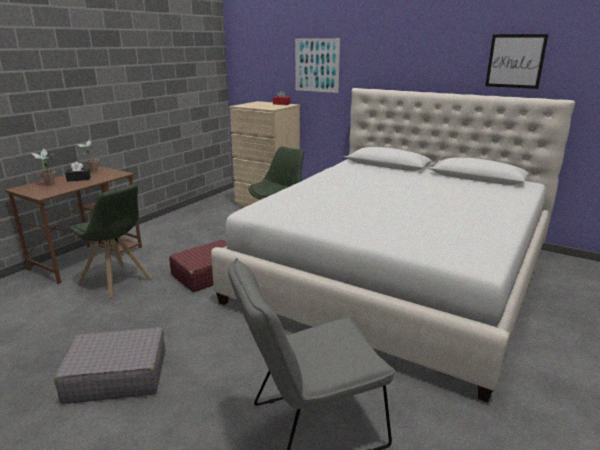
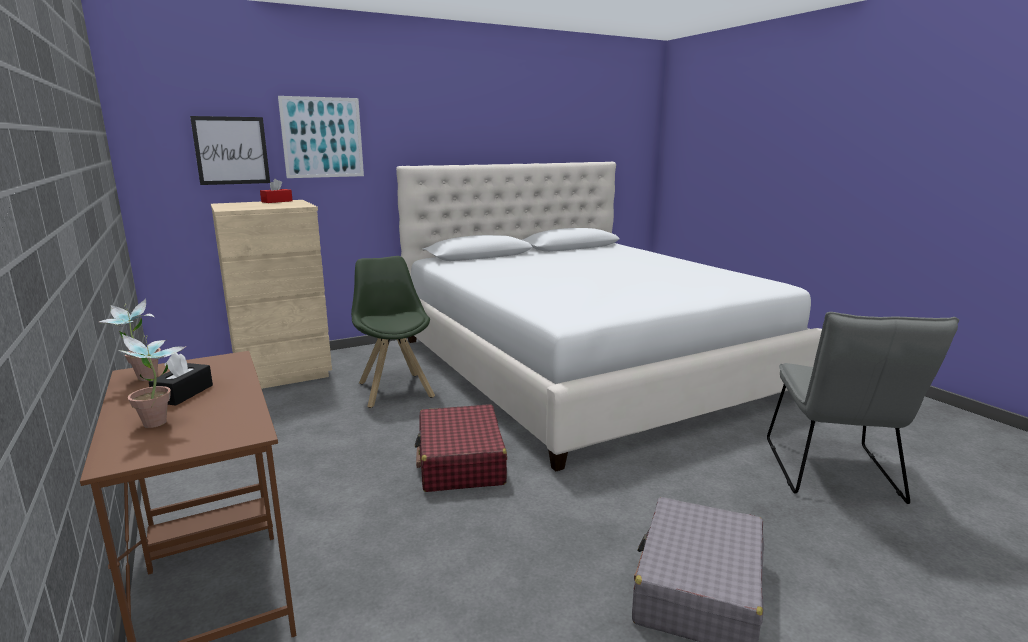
camera: 60 degrees left, 5 degrees down
green chair [70,184,152,298] -> none
picture [485,34,549,89] -> picture moved to [190,116,270,185]

